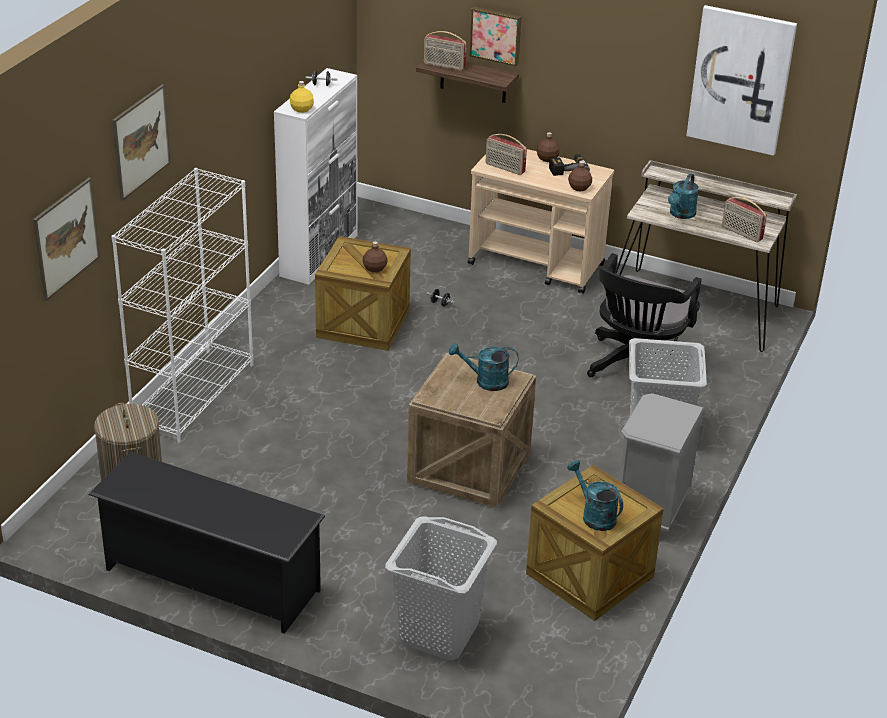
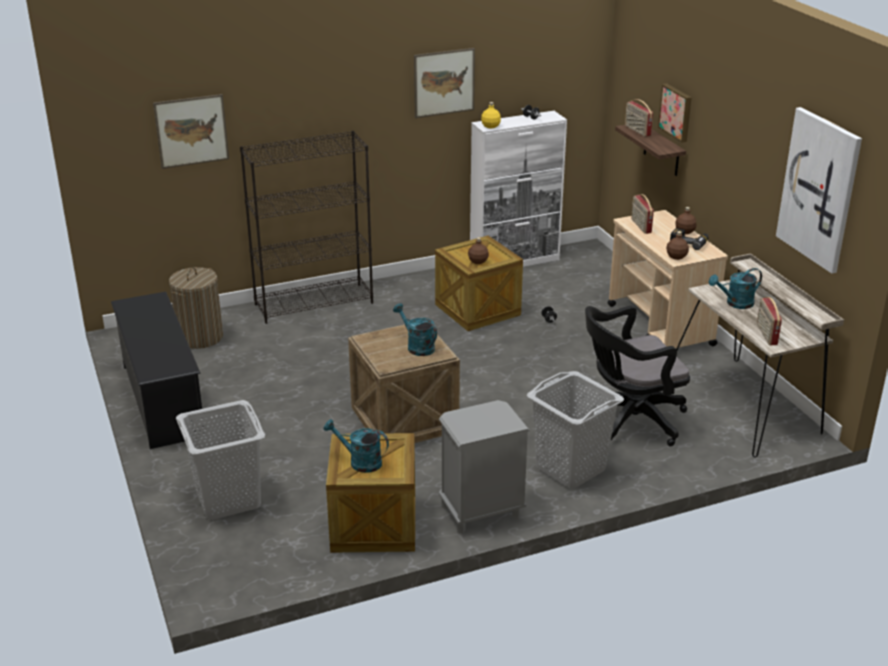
camera: 45 degrees right, 5 degrees down
white bookcase [111,168,253,442] -> black bookcase [240,131,373,324]
picture [112,84,171,201] -> picture moved to [414,48,475,118]
turquoise watering can [567,460,623,531] -> turquoise watering can turned 75 degrees counterclockwise [323,419,389,473]

